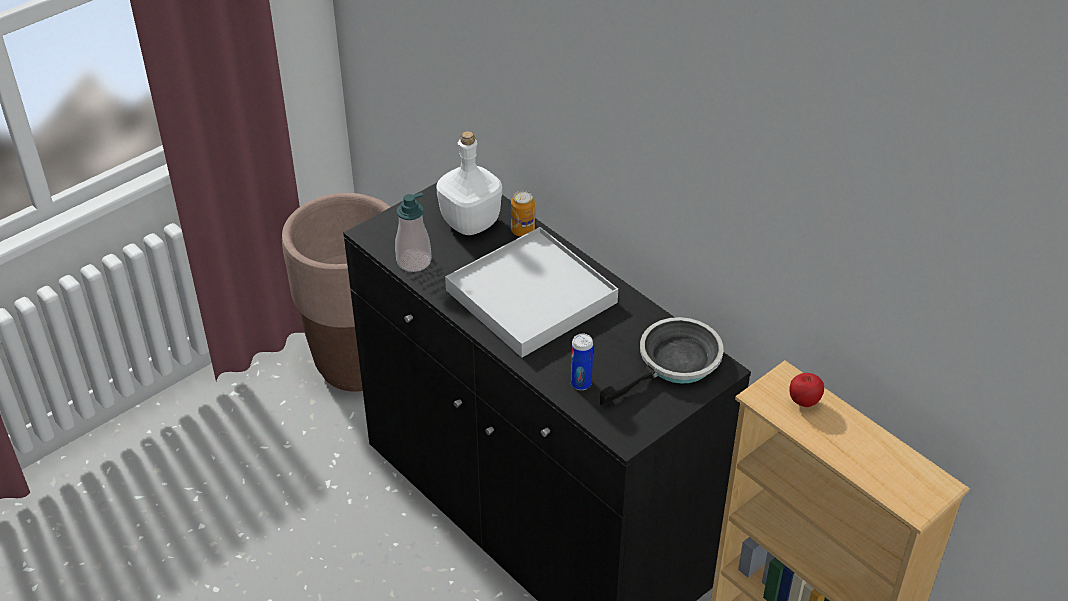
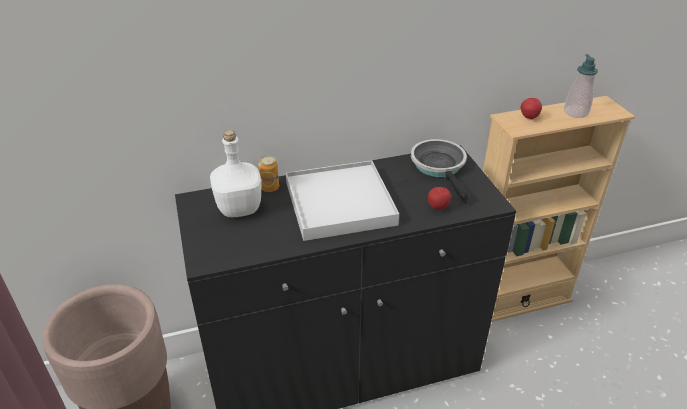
camera: 65 degrees left, 5 degrees down
soap dispenser [395,192,432,272] -> soap dispenser moved to [564,54,598,118]
can [571,334,593,390] -> apple [428,187,451,210]

